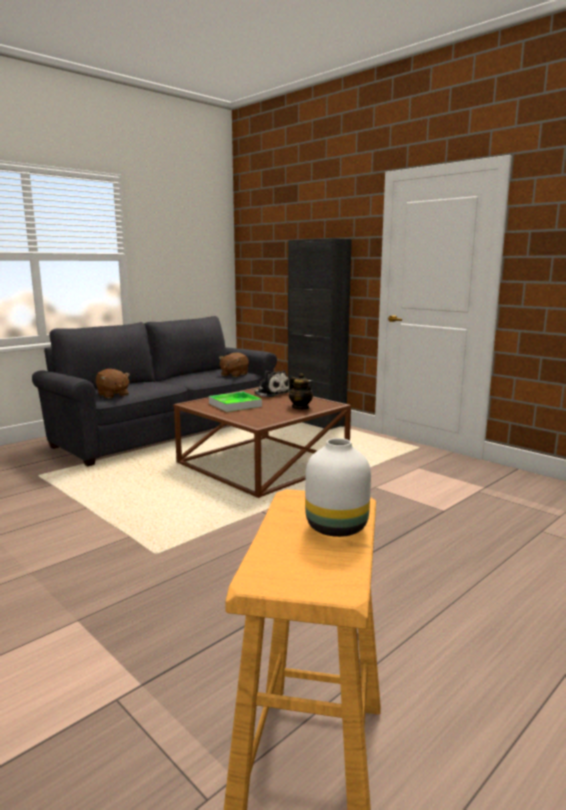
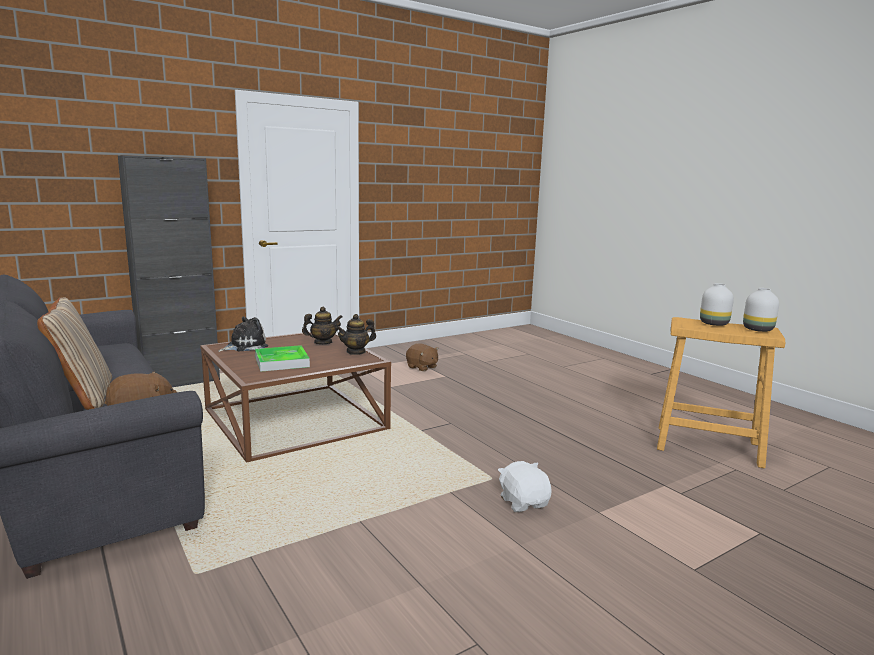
camera: 80 degrees left, 0 degrees up
brown plush toy [219,352,249,377] -> brown plush toy moved to [406,343,439,372]
none -> beige pillow [37,297,112,410]
none -> teapot [336,314,376,355]
none -> white plush toy [498,461,552,512]
none -> white vase [743,288,779,332]

